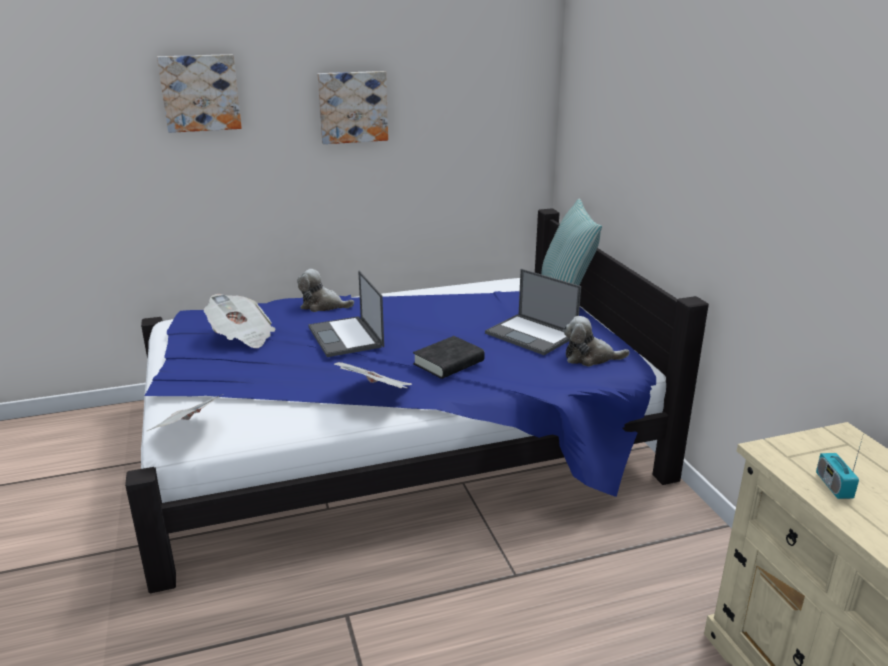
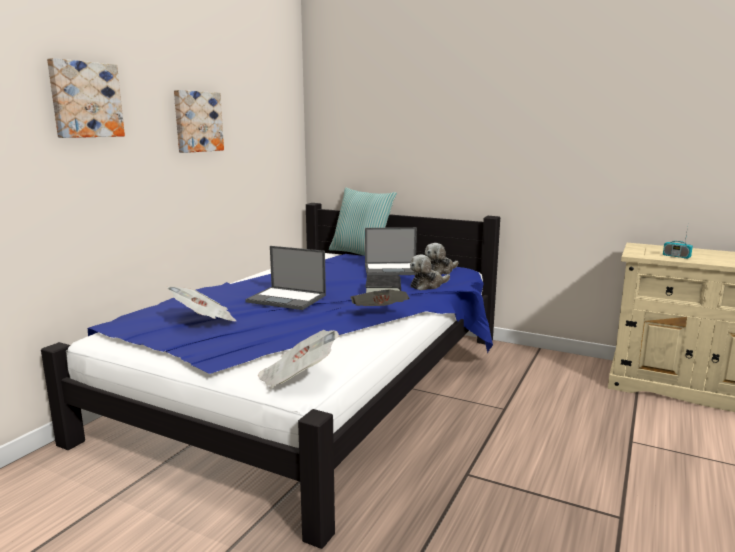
camera: 45 degrees left, 10 degrees down
plush toy [297,269,354,312] -> plush toy moved to [410,254,450,290]

